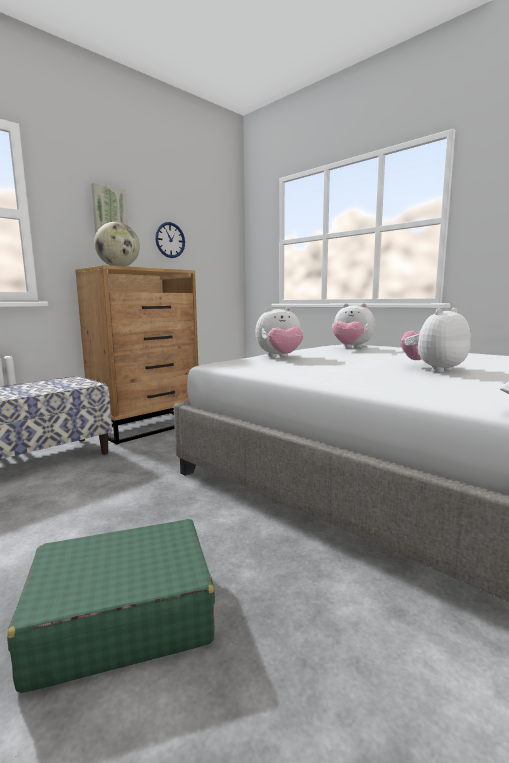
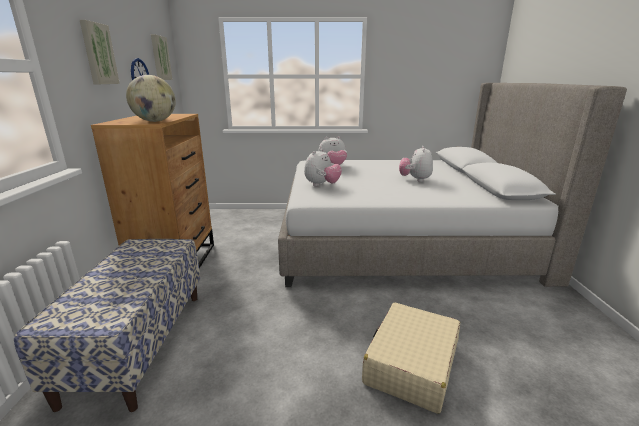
camera: 45 degrees left, 10 degrees up
green suitcase [7,519,215,693] -> beige suitcase [362,302,460,414]
none -> picture [151,34,173,80]

